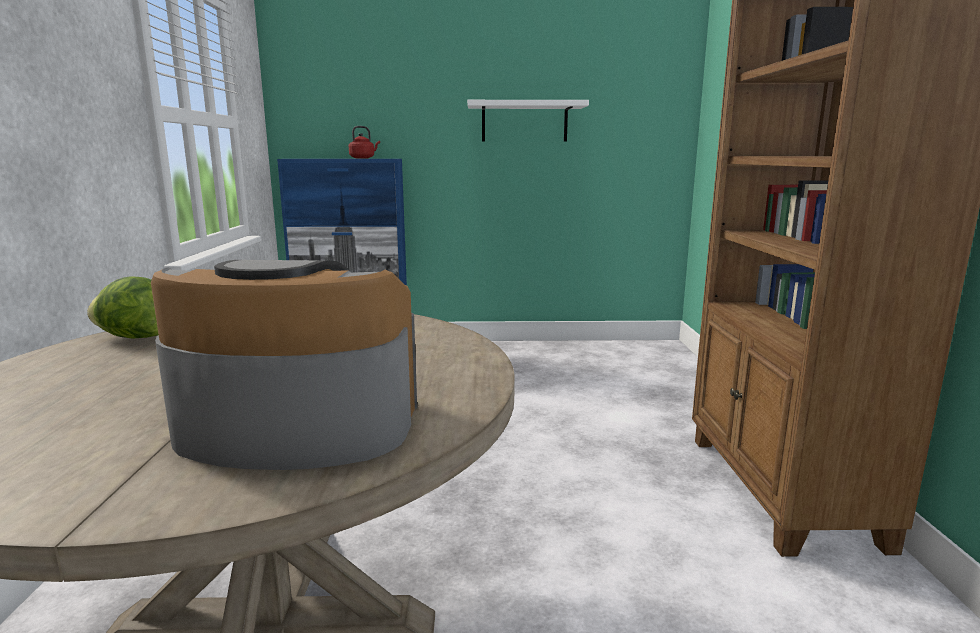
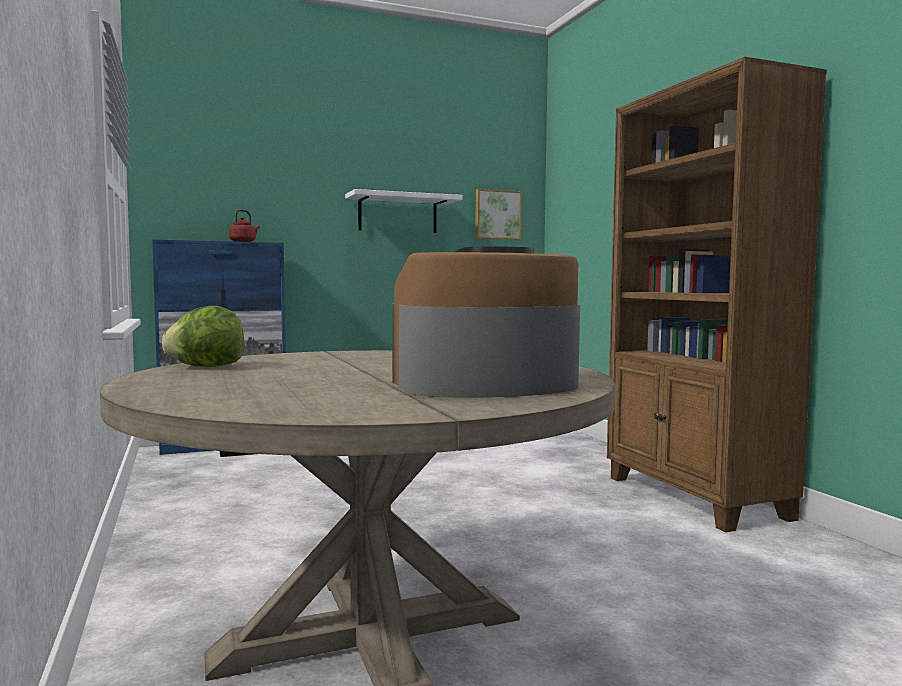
camera: 20 degrees left, 10 degrees down
none -> picture [475,189,522,239]

